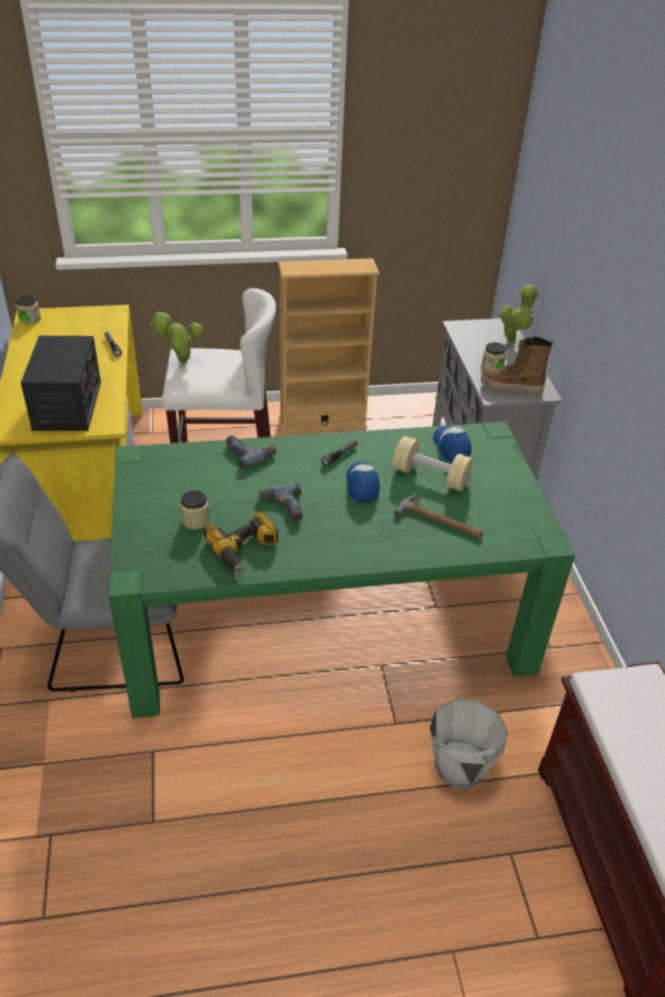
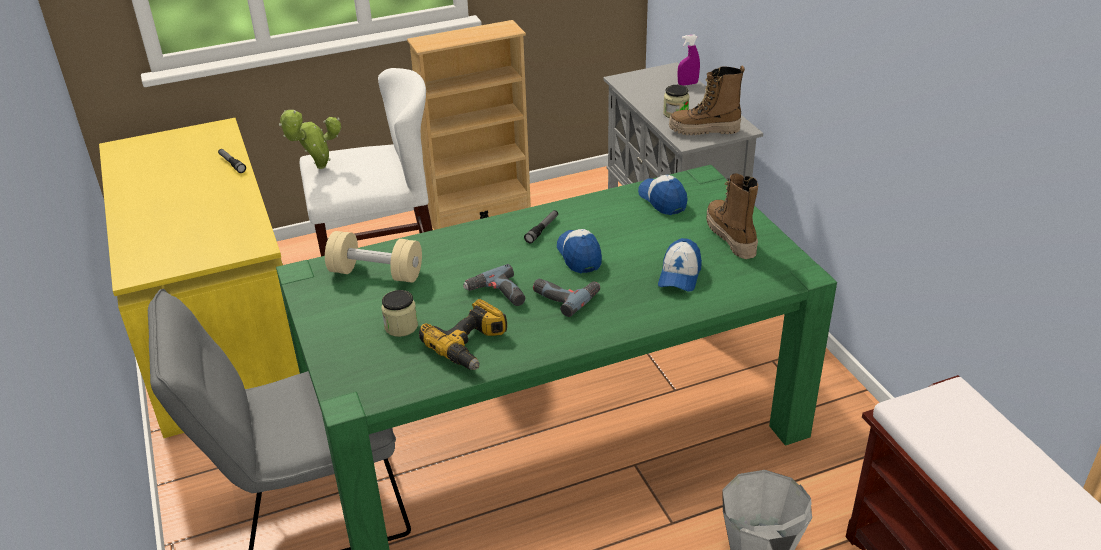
camera: 10 degrees left, 5 degrees down
jar [16,295,41,324] -> none
radio [21,336,101,431] -> none
power drill [226,435,277,469] -> power drill moved to [533,279,600,317]
beige dumbbell [393,436,473,491] -> beige dumbbell moved to [325,231,422,283]
hammer [394,496,483,538] -> cap [658,238,702,292]
potted plant [500,285,539,344] -> purple spray bottle [677,35,700,86]
none -> boot [707,173,758,259]

